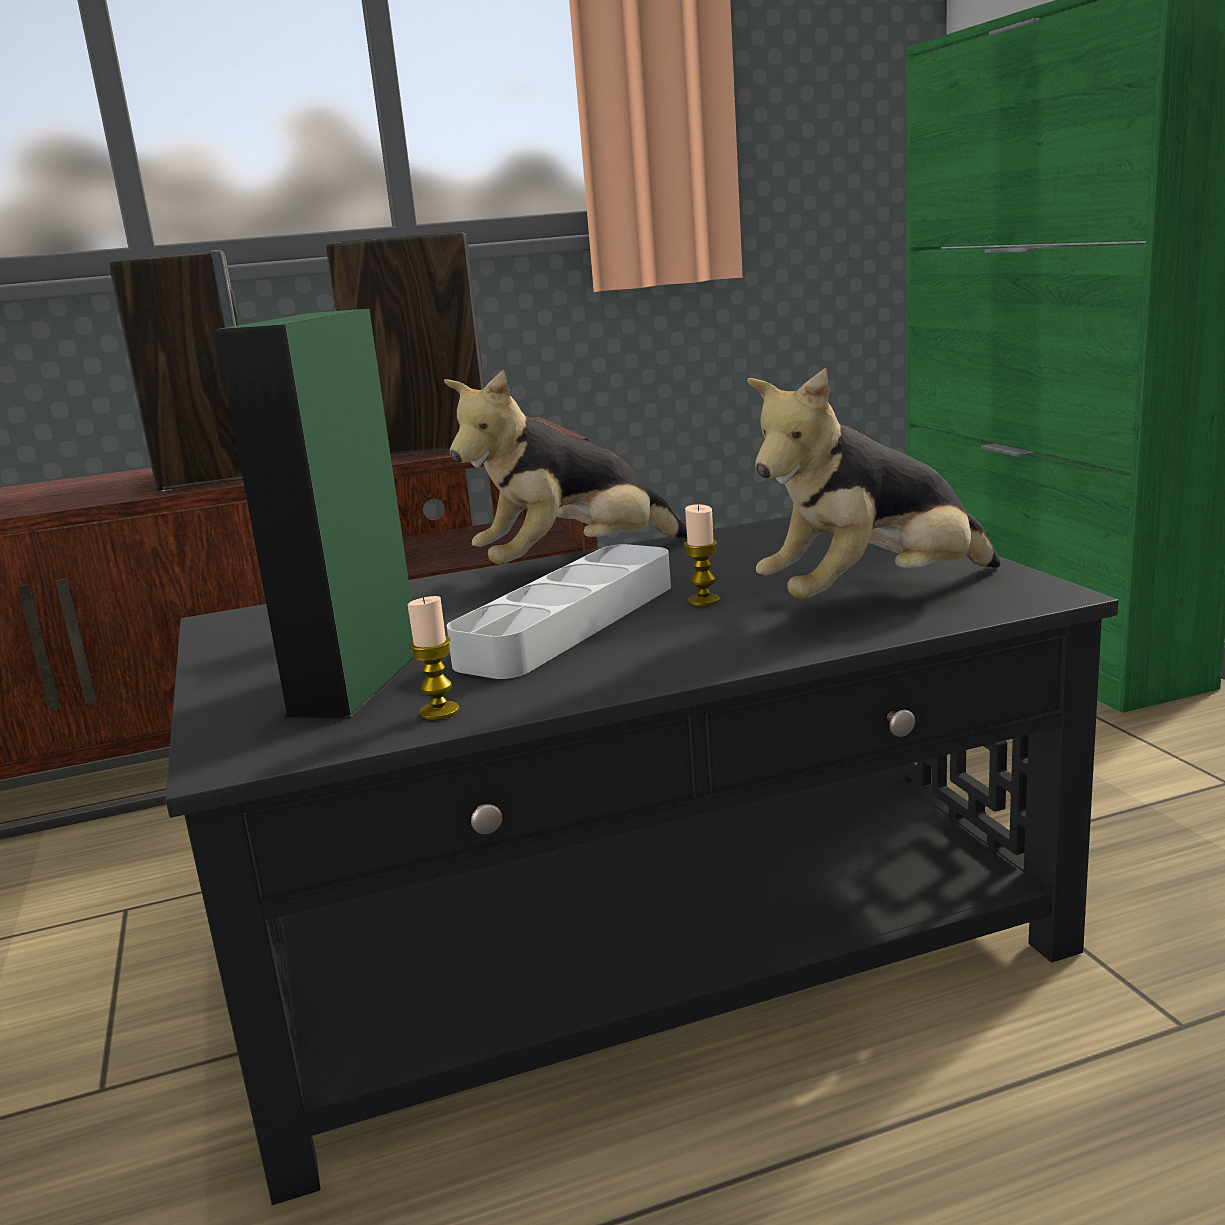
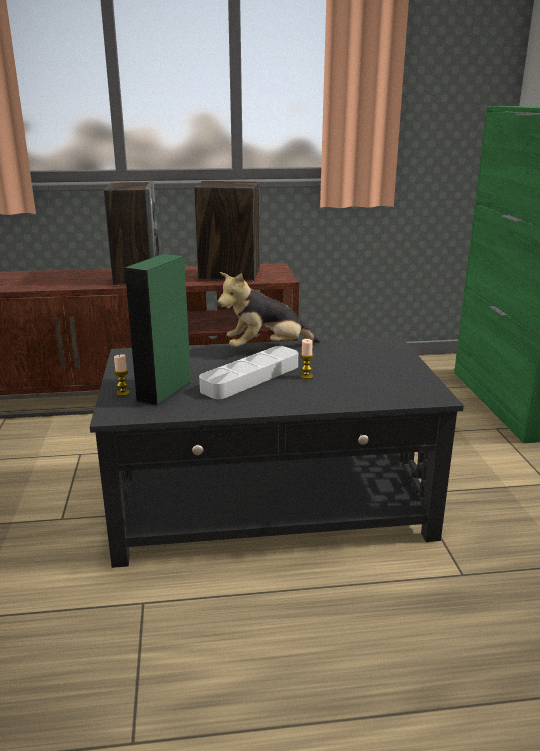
camera: 10 degrees right, 5 degrees up
candle [408,596,460,720] -> candle moved to [114,354,130,396]
plush toy [747,368,1000,599] -> none

